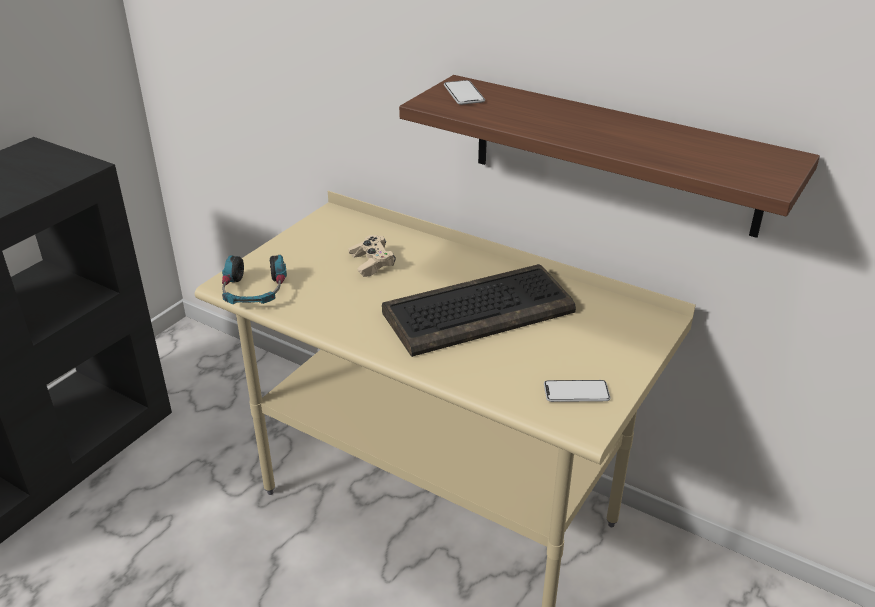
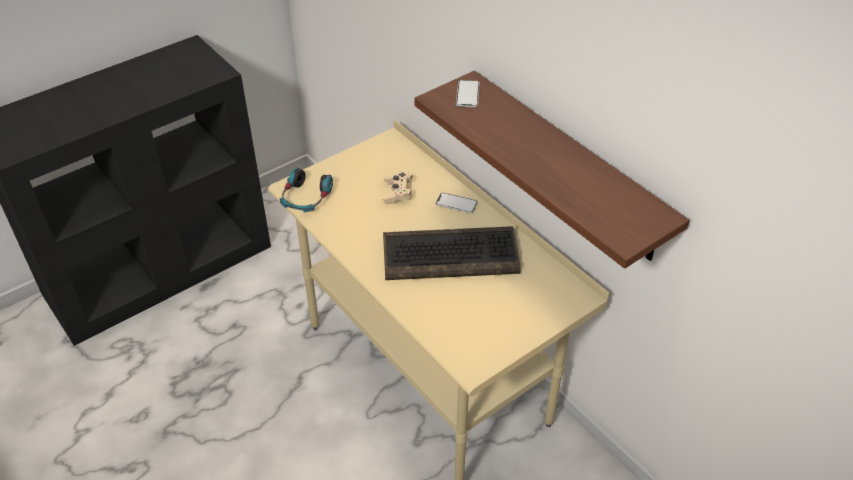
camera: 20 degrees right, 10 degrees up
phone [544,380,611,402] -> phone moved to [436,193,478,213]

